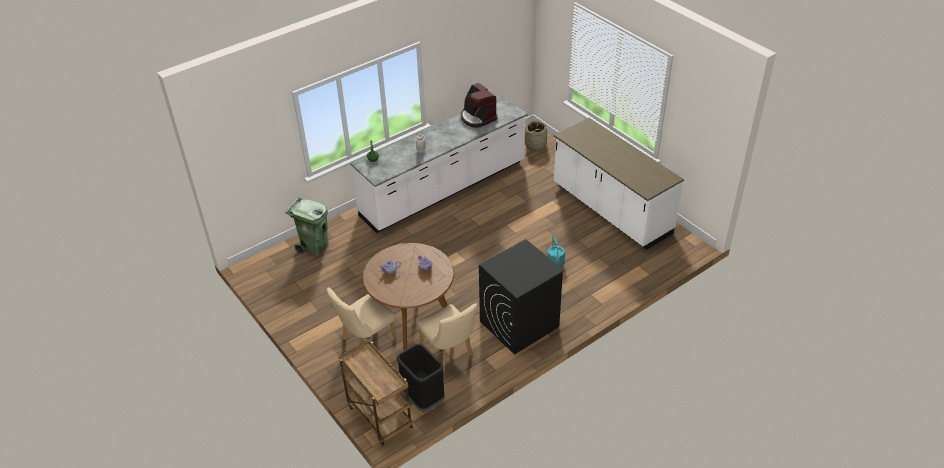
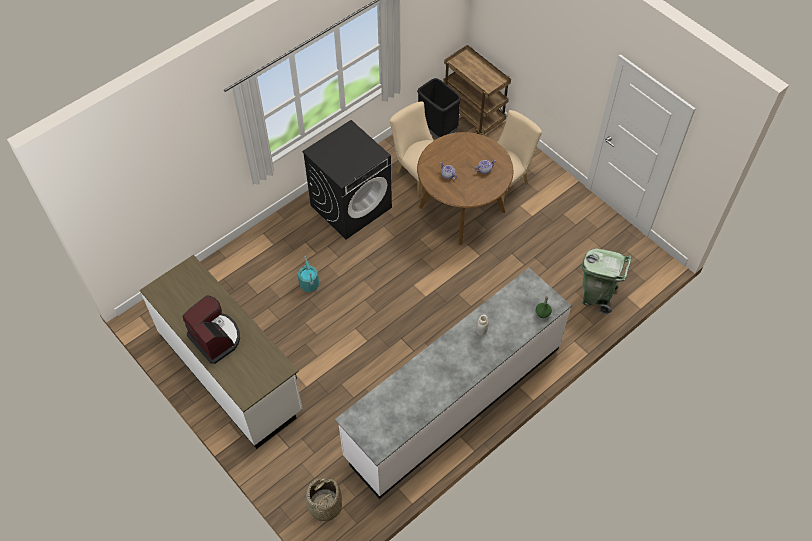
camera: 175 degrees right, 15 degrees up
coffee machine [461,83,498,128] -> coffee machine moved to [182,295,240,364]

